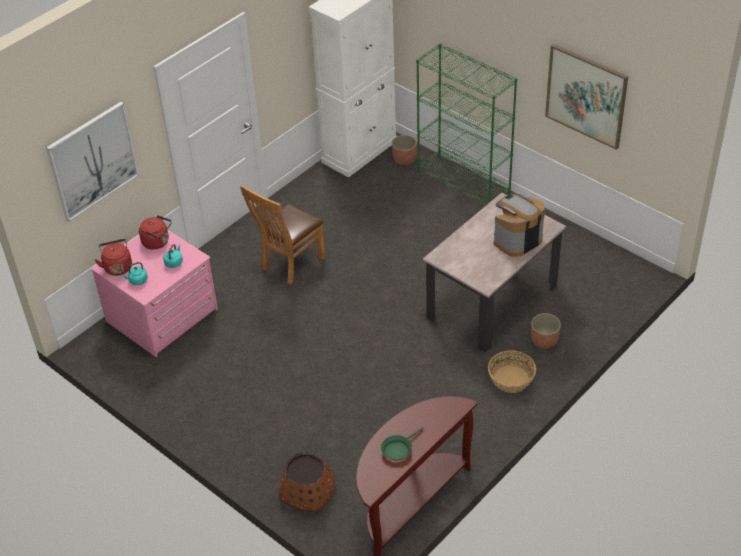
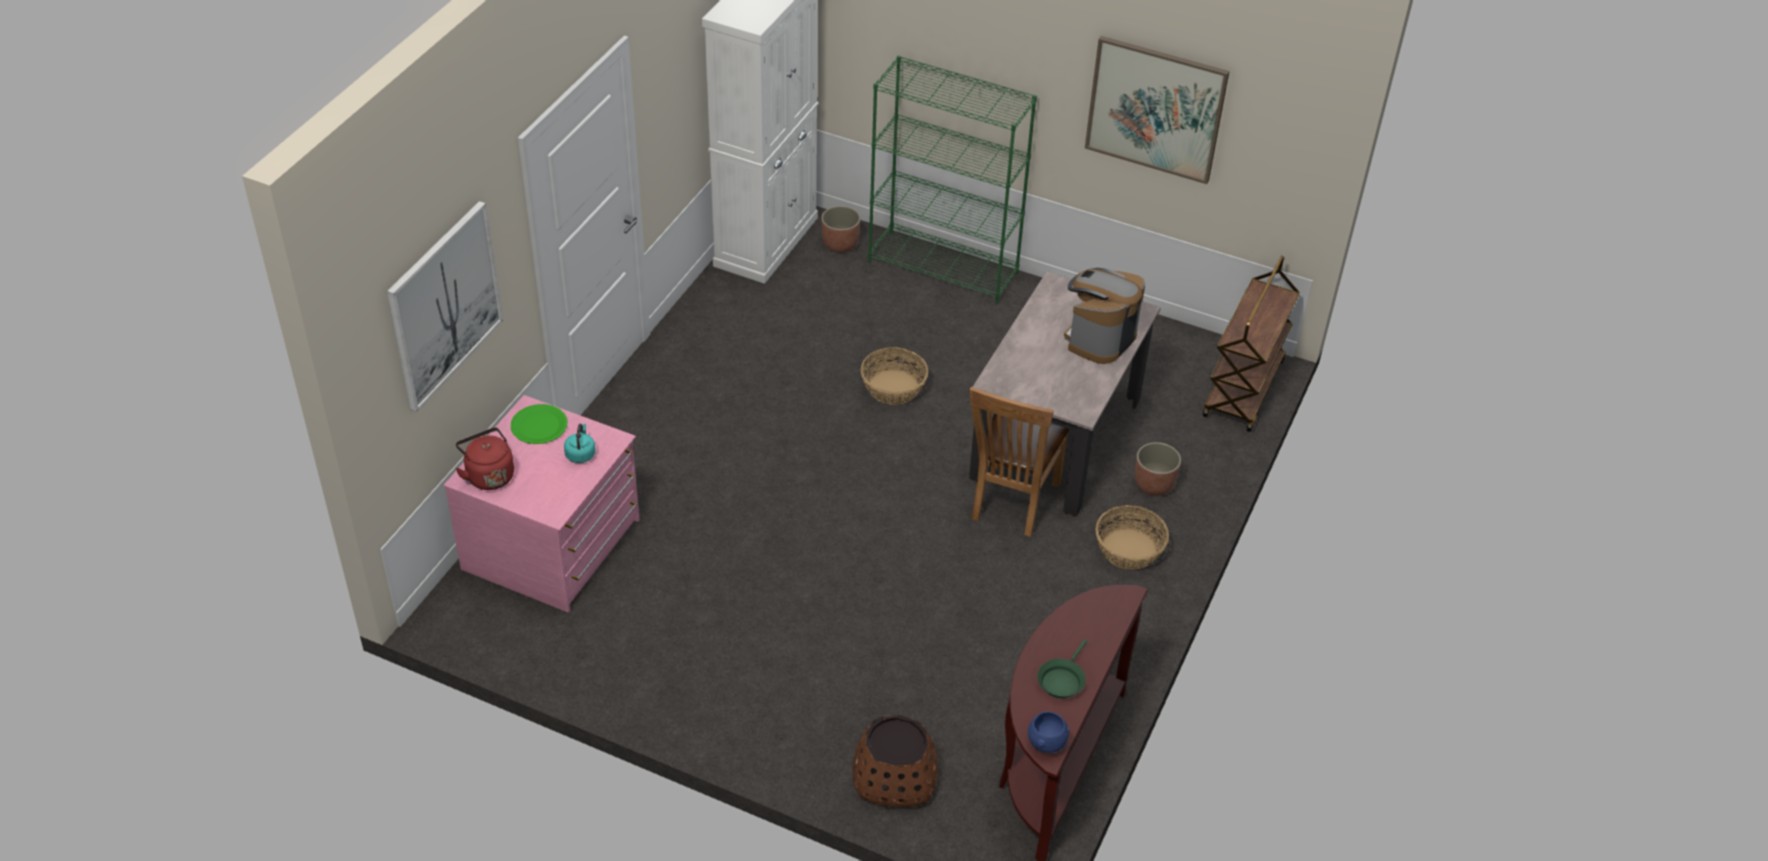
camera: 20 degrees left, 0 degrees up
turquoise kettle [122,262,148,285] -> none
red kettle [139,215,172,249] -> green plate [511,404,567,444]
brown chair [240,184,325,285] -> brown chair moved to [970,387,1070,537]
none -> basket [861,347,928,405]
none -> blue bowl [1028,712,1070,753]
none -> brown cart [1203,256,1300,432]

